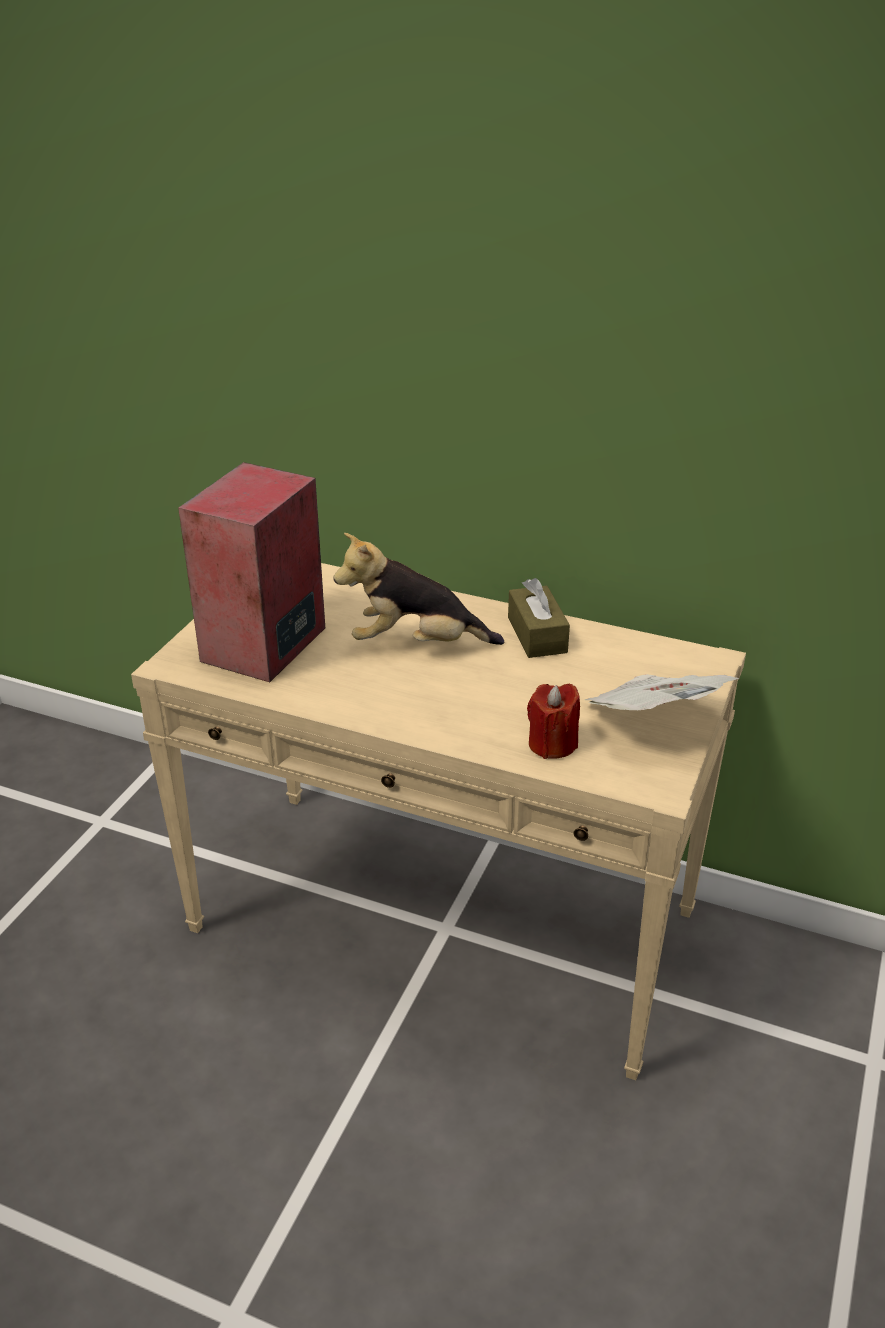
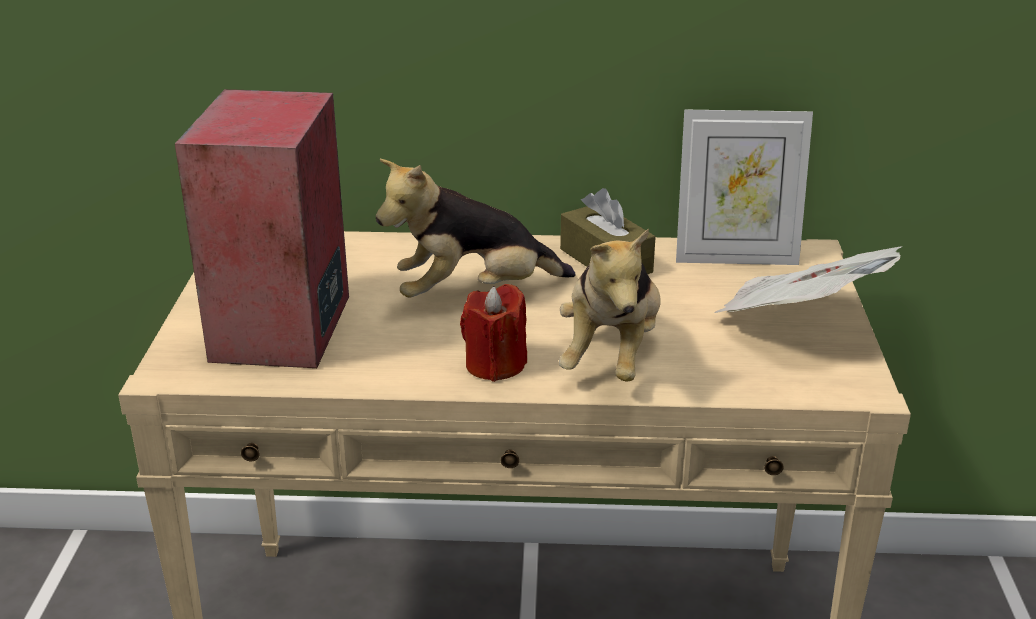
camera: 20 degrees left, 5 degrees down
red candle [527,684,580,759] -> red candle moved to [460,284,527,382]
none -> plush toy [559,228,661,382]
none -> picture frame [676,110,813,265]

